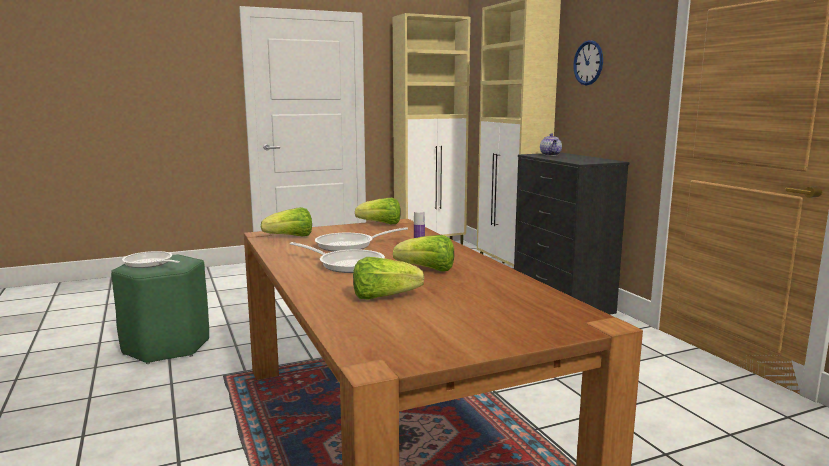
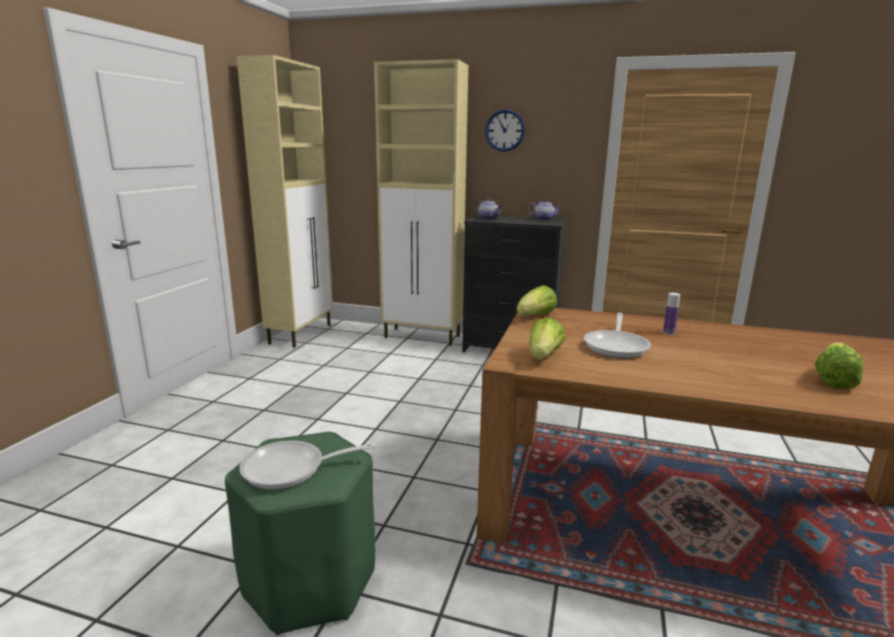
camera: 50 degrees left, 5 degrees up
frying pan [290,242,385,273] -> none
lettuce [393,235,454,271] -> none
none -> teapot [528,199,562,220]

